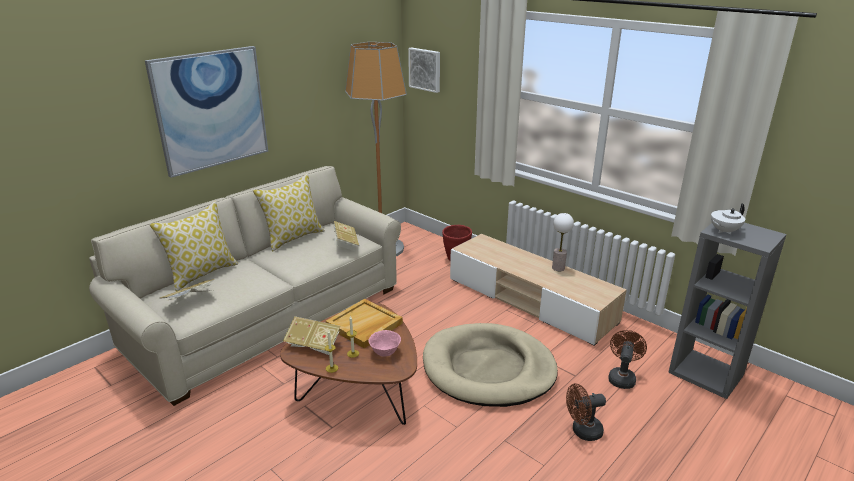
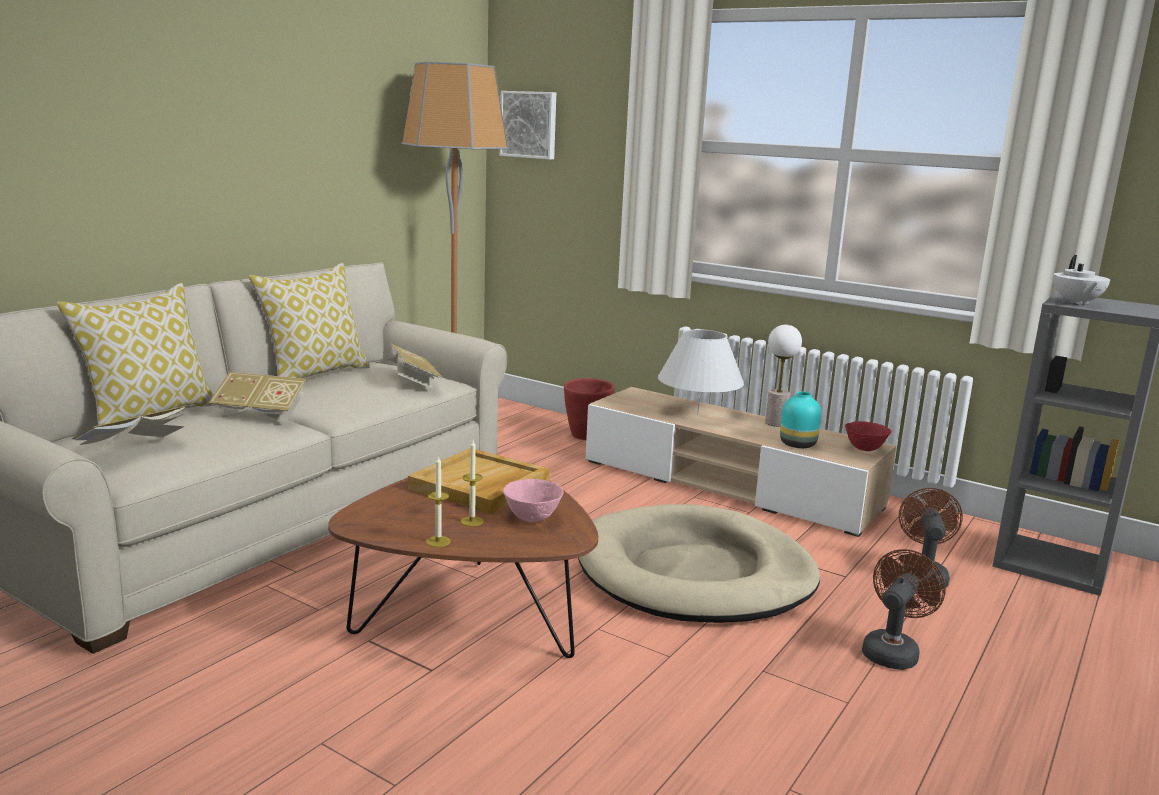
camera: 10 degrees left, 10 degrees down
picture [145,46,268,178] -> none
book [283,316,341,355] -> book moved to [209,372,307,422]
brown fan [566,384,606,441] -> brown fan turned 150 degrees clockwise [862,549,946,670]
white teapot [711,203,745,234] -> white teapot turned 45 degrees counterclockwise [1053,255,1110,306]
none -> white table lamp [658,329,744,415]
none -> turquoise vase [780,391,821,448]
none -> red bowl [845,421,891,451]

